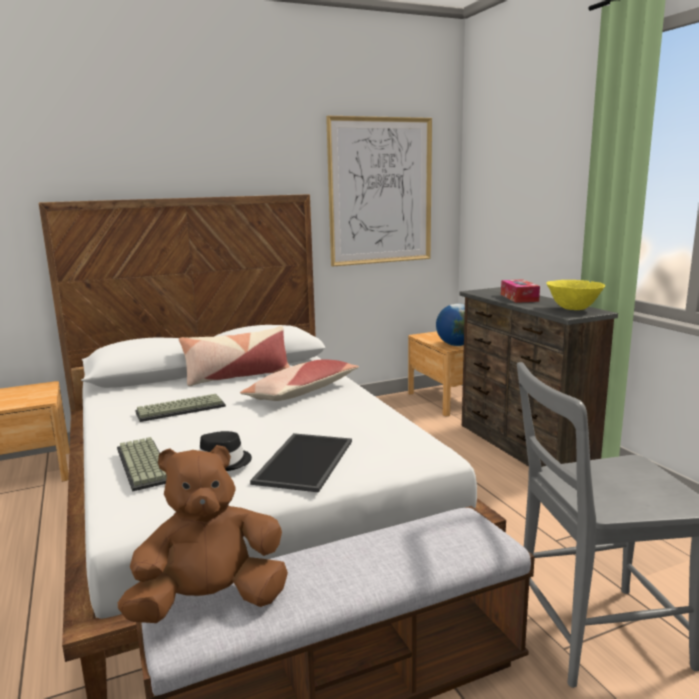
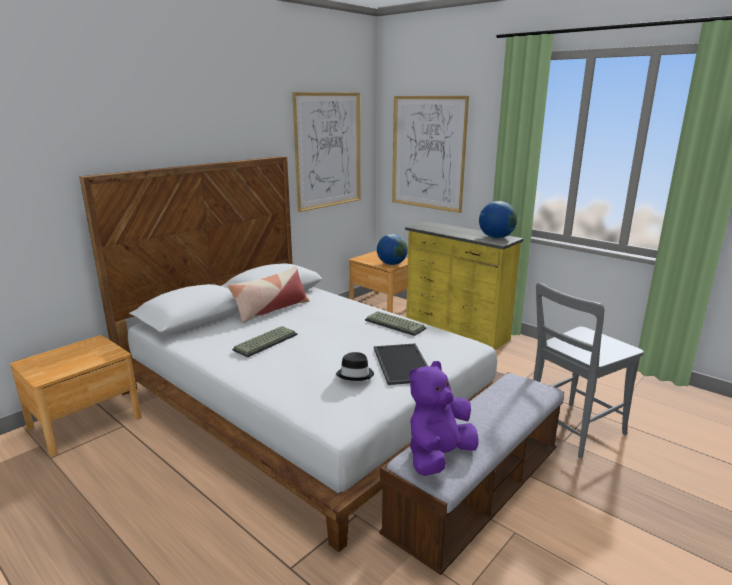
camera: 25 degrees left, 5 degrees up
keyboard [117,437,167,492] -> keyboard moved to [365,311,426,336]
brown plush toy [118,445,288,623] -> purple plush toy [409,361,479,476]
pillow [240,360,359,401] -> none
brown dresser [459,287,618,467] -> yellow dresser [405,221,524,350]
tissue box [501,279,540,303] -> none
yellow bowl [546,280,605,310] -> globe [479,201,517,238]
none -> picture [392,96,469,213]

